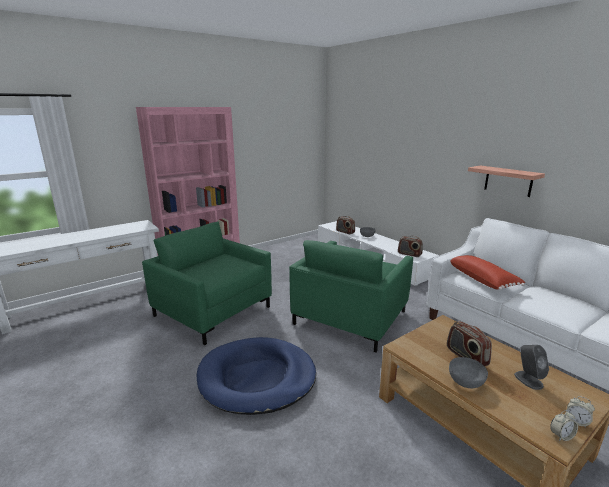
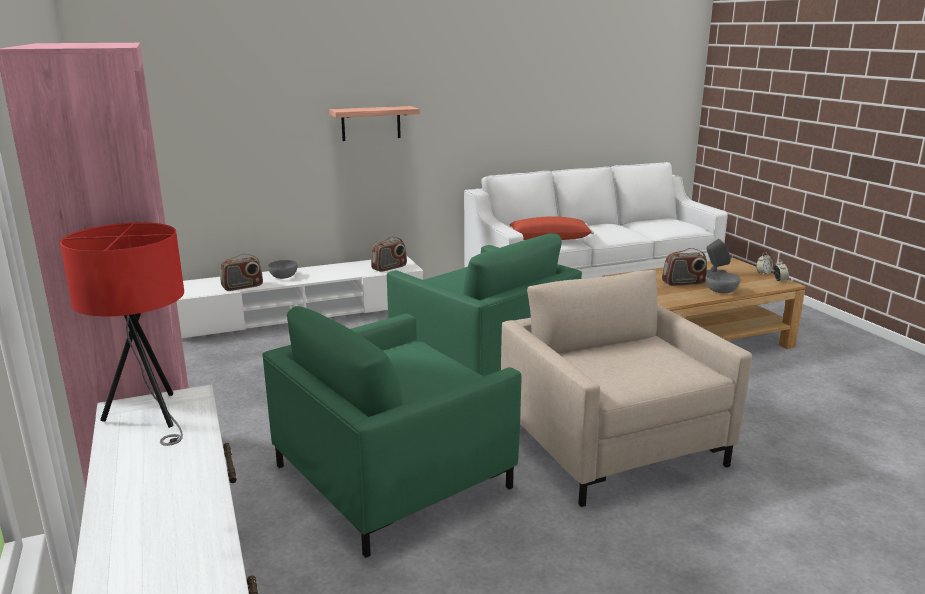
camera: 75 degrees left, 0 degrees up
blue dog bed [197,337,316,415] -> beige armchair [501,270,752,507]
shelf [468,165,545,197] -> shelf moved to [329,106,420,141]
none -> red table lamp [60,223,184,446]

